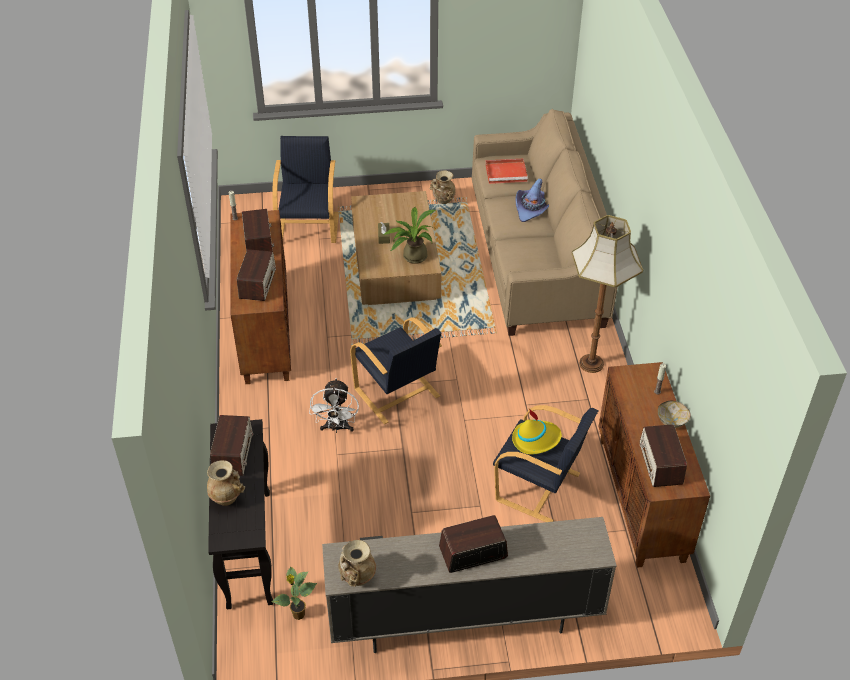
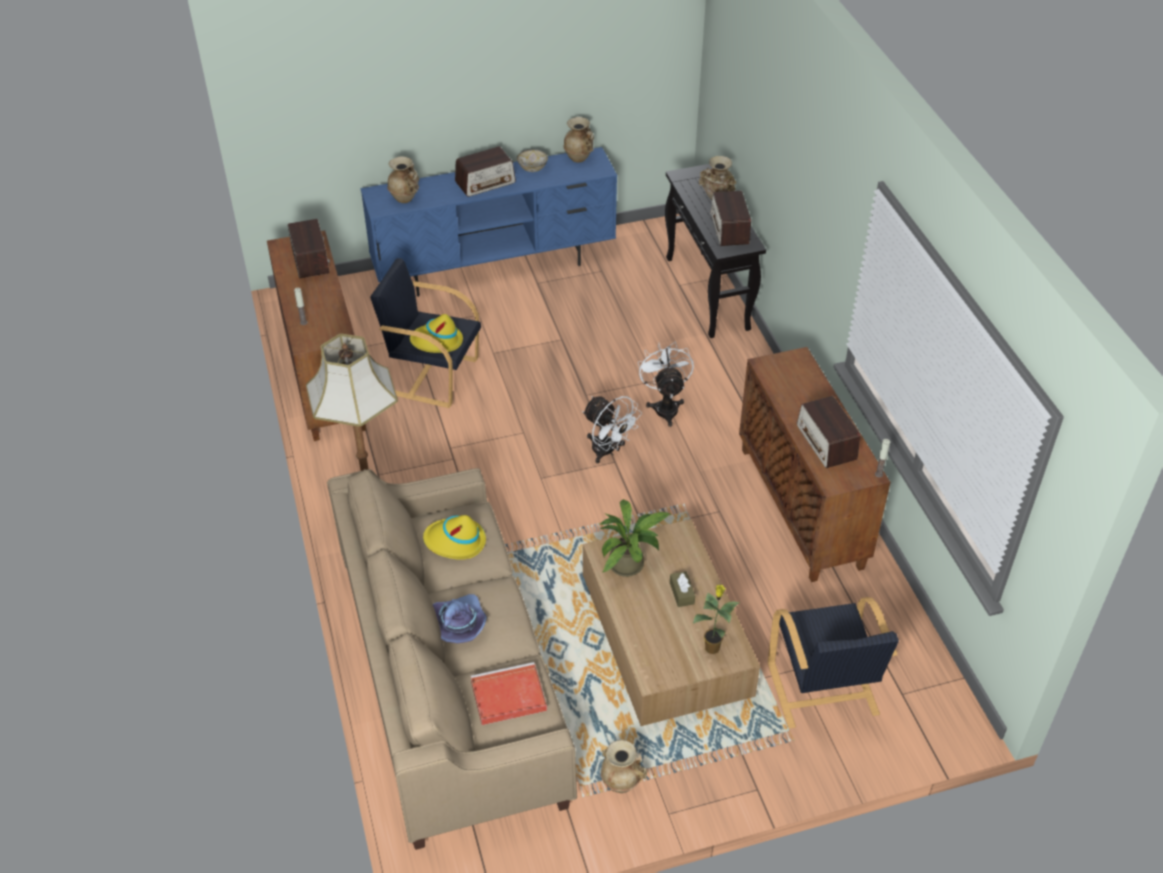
camera: 170 degrees right, 0 degrees up
radio [237,249,276,301] -> none
potted plant [272,567,317,620] -> potted plant moved to [693,585,740,654]
beige tv stand [322,517,617,653] -> blue tv stand [360,147,617,297]
black armchair [350,317,442,424] -> white fan [582,396,642,464]
bowl [658,401,691,428] -> bowl moved to [517,149,548,172]
none -> beige vase [388,156,419,203]
none -> yellow hat [423,515,486,560]

